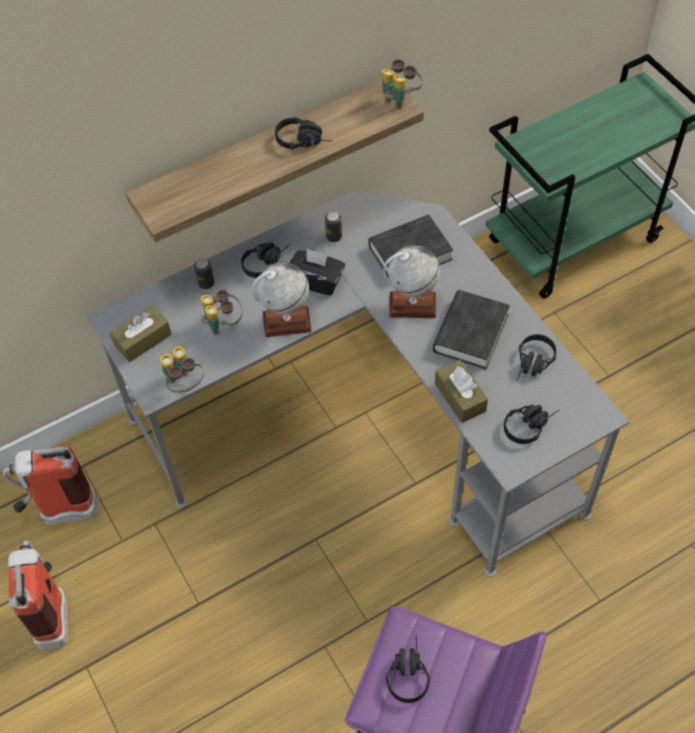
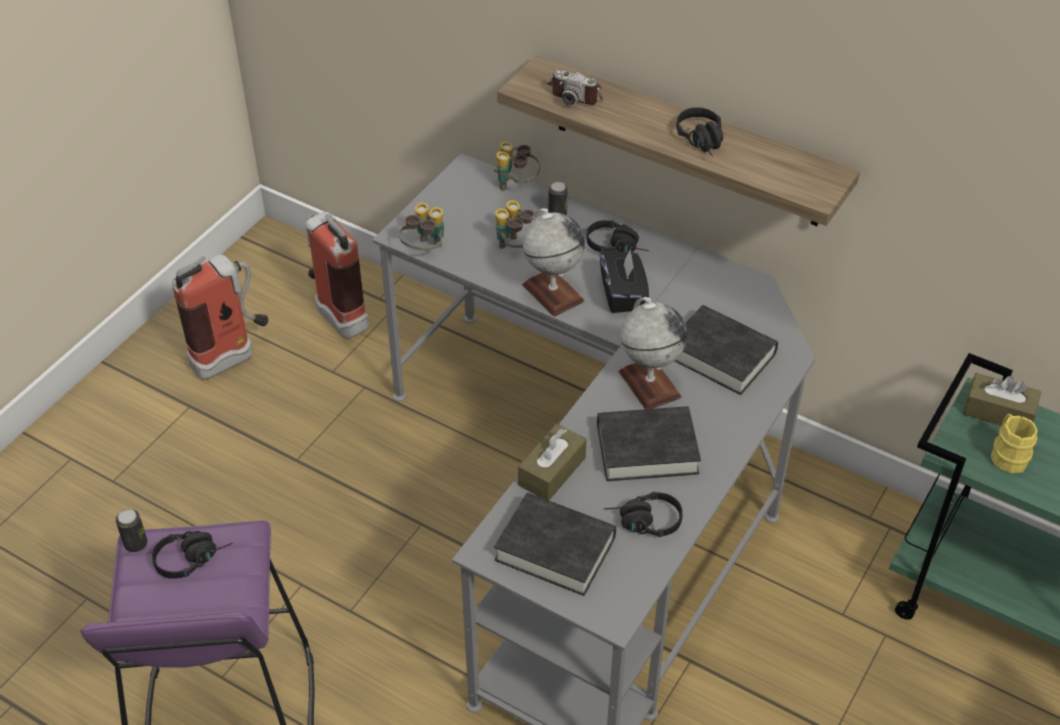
camera: 60 degrees right, 10 degrees down
brown tissue box [110,306,172,362] -> brown tissue box moved to [963,373,1041,425]
can [325,211,342,242] -> can moved to [116,509,148,552]
binoculars [382,59,423,109] -> binoculars moved to [493,142,540,191]
black headphones [504,404,559,444] -> black book [494,493,616,596]
none -> camera [547,70,603,105]
none -> yellow mug [991,414,1037,473]

